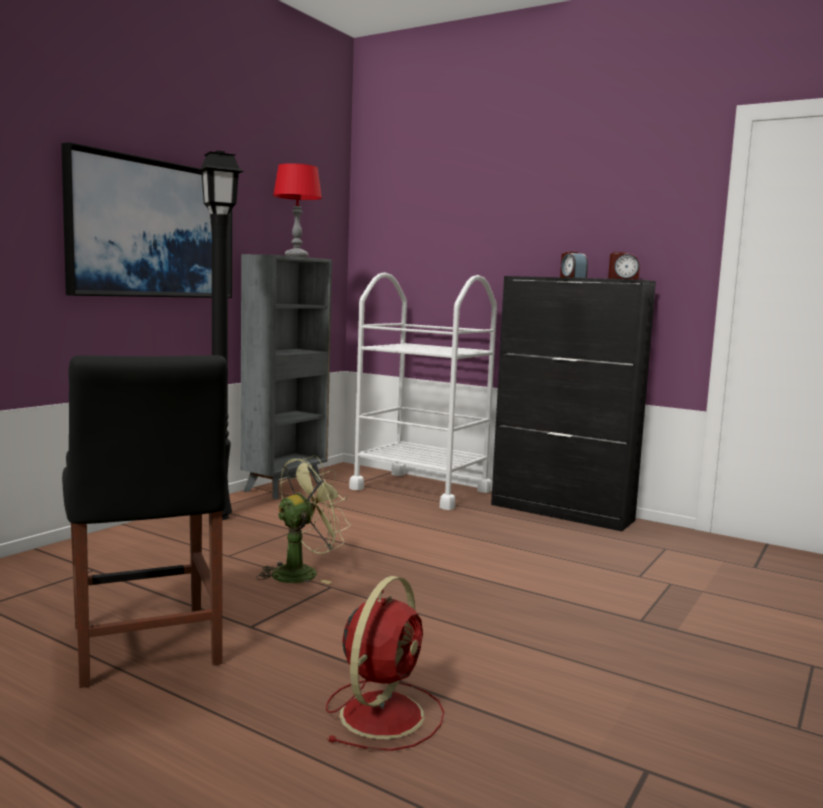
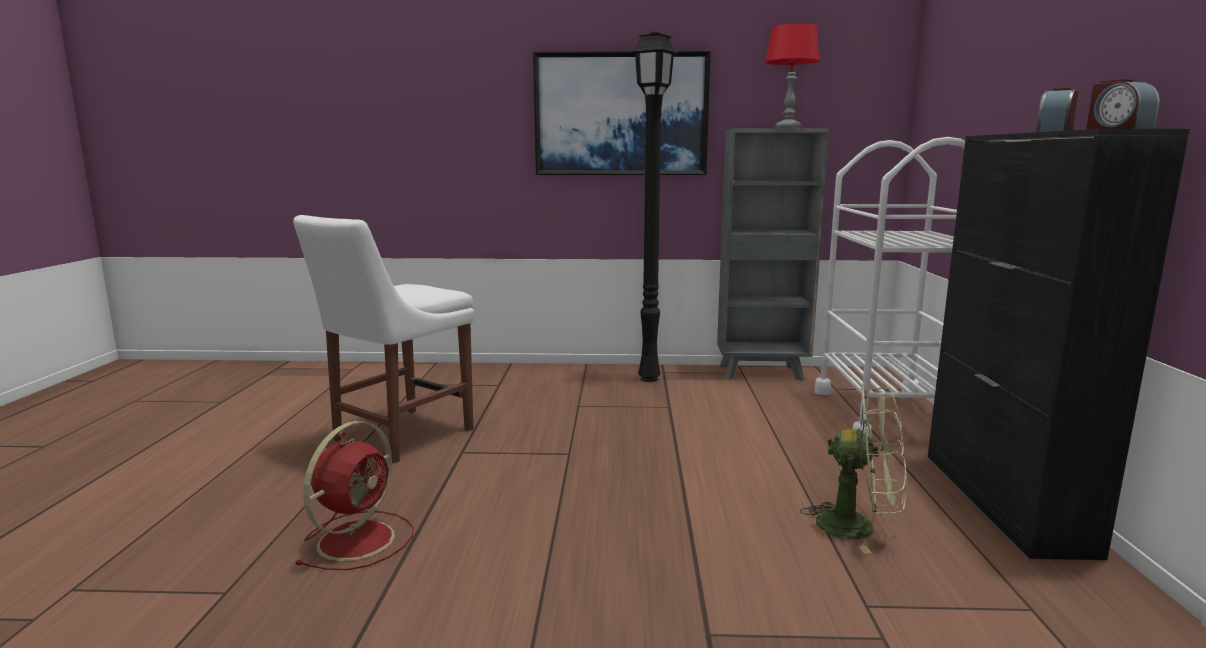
camera: 60 degrees right, 5 degrees up
black chair [62,355,228,688] -> white chair [293,215,474,463]
green fan [256,455,351,584] -> green fan moved to [800,385,907,554]
red fan [326,576,444,751] -> red fan turned 60 degrees counterclockwise [294,421,413,570]

